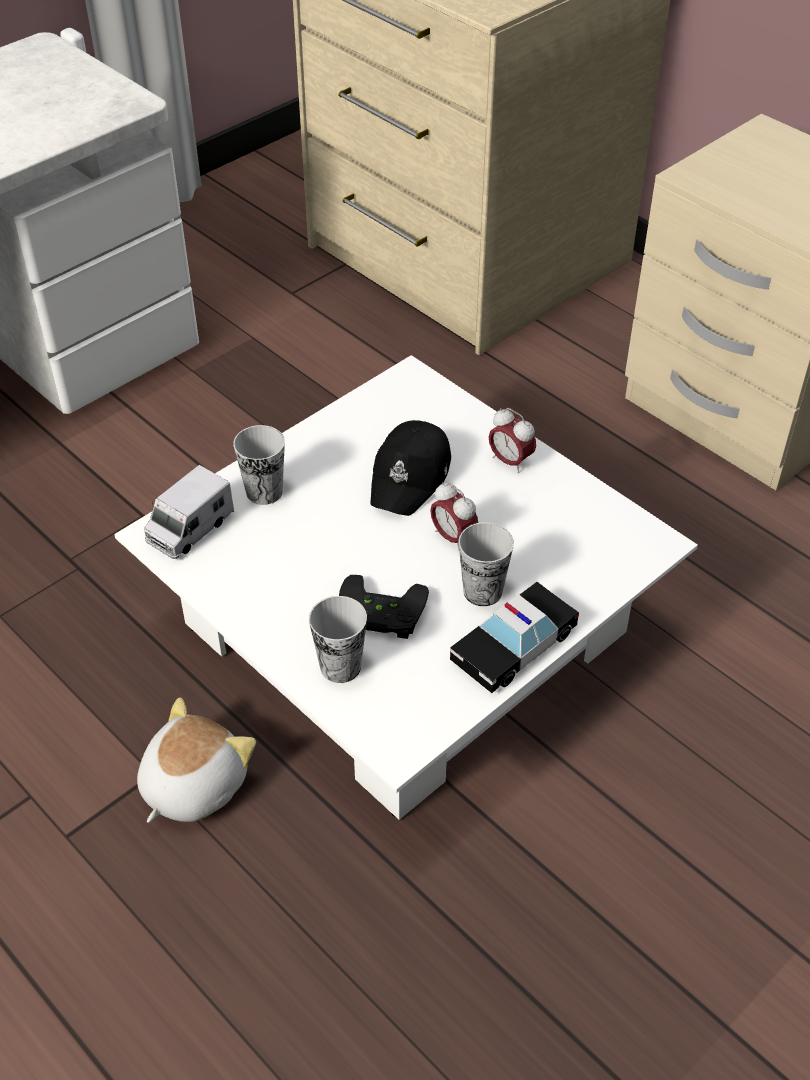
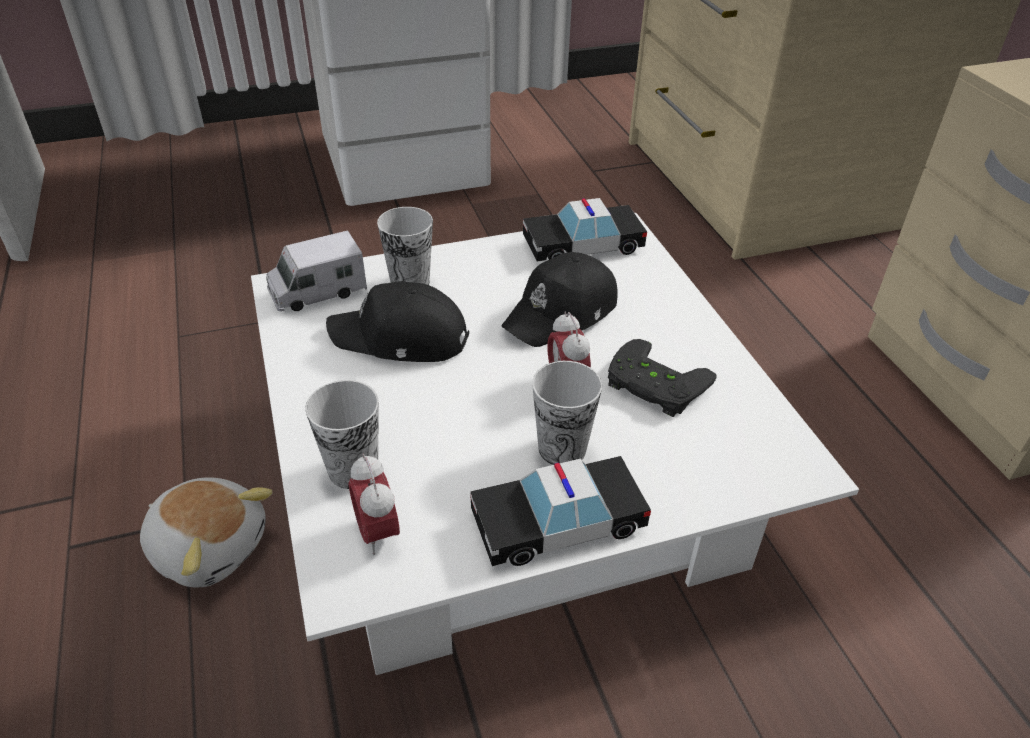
camera: 25 degrees right, 5 degrees down
plush toy [137,697,256,823] -> plush toy turned 60 degrees clockwise [140,477,273,587]
black game controller [339,575,429,639] -> black game controller moved to [608,339,717,417]
alarm clock [489,408,536,473] -> alarm clock moved to [349,454,400,555]
none -> black cap [326,281,469,362]
none -> toy car [523,198,647,262]

